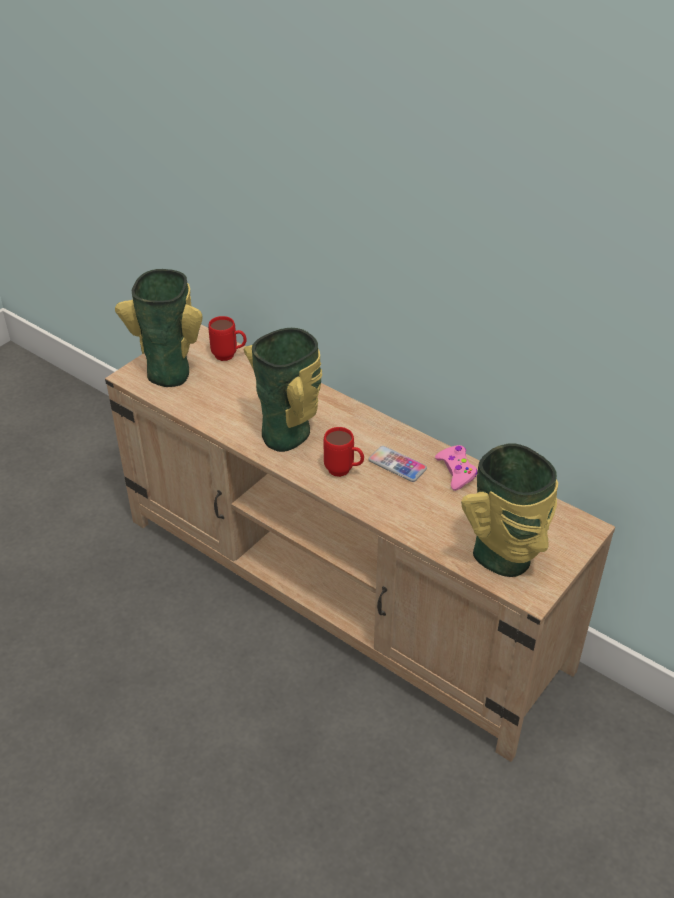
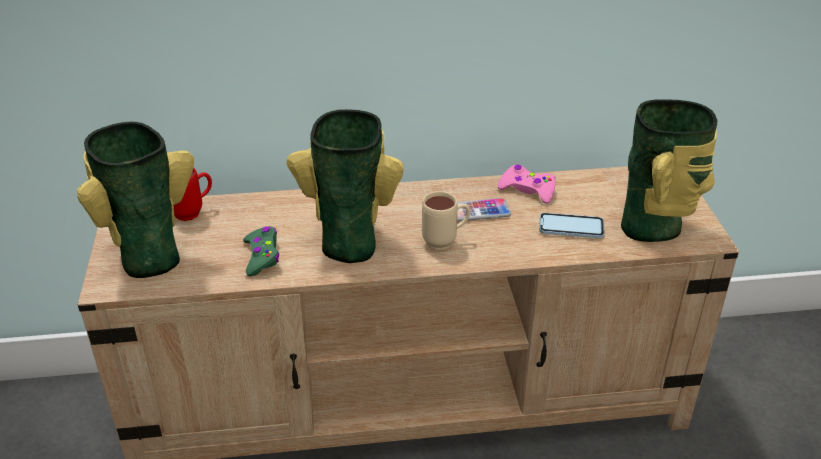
camera: 45 degrees left, 5 degrees down
red mug [324,427,364,477] -> beige mug [422,191,470,250]
none -> green game controller [243,226,279,276]
none -> phone [539,213,605,238]

